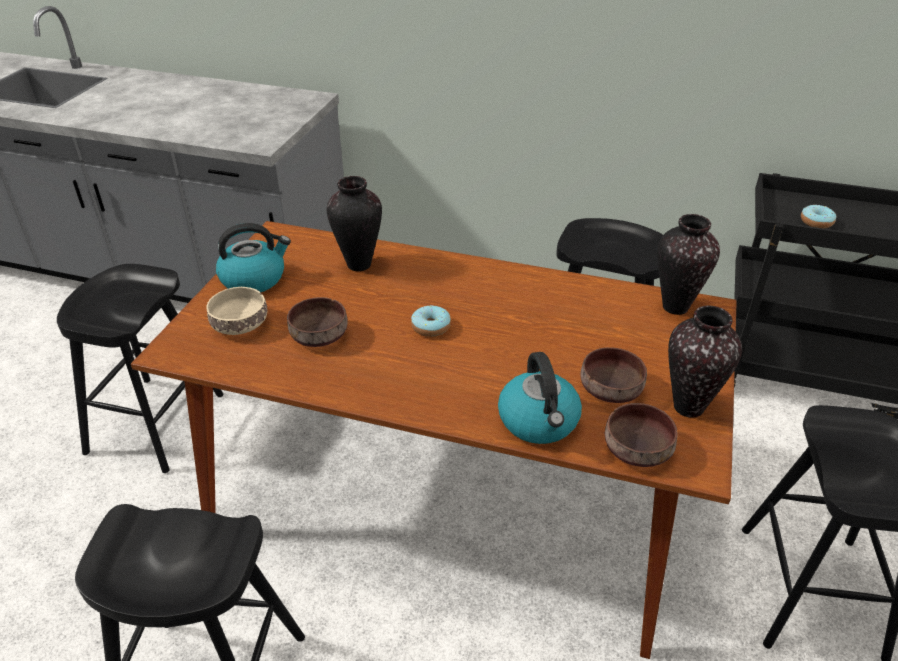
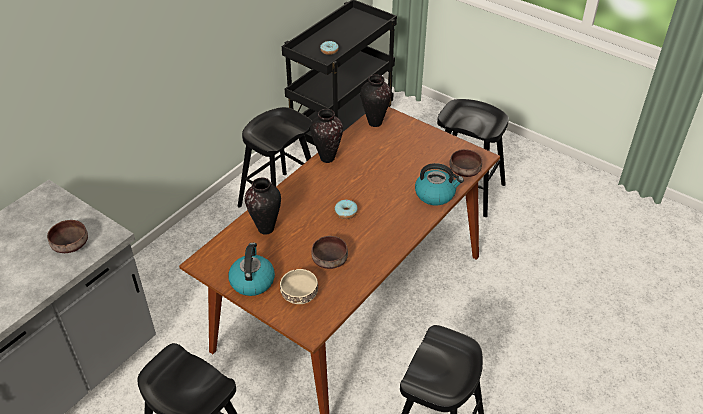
camera: 70 degrees left, 5 degrees up
brown bowl [580,347,647,403] -> brown bowl moved to [47,220,88,253]
vase [668,306,742,418] -> vase moved to [310,109,343,163]

